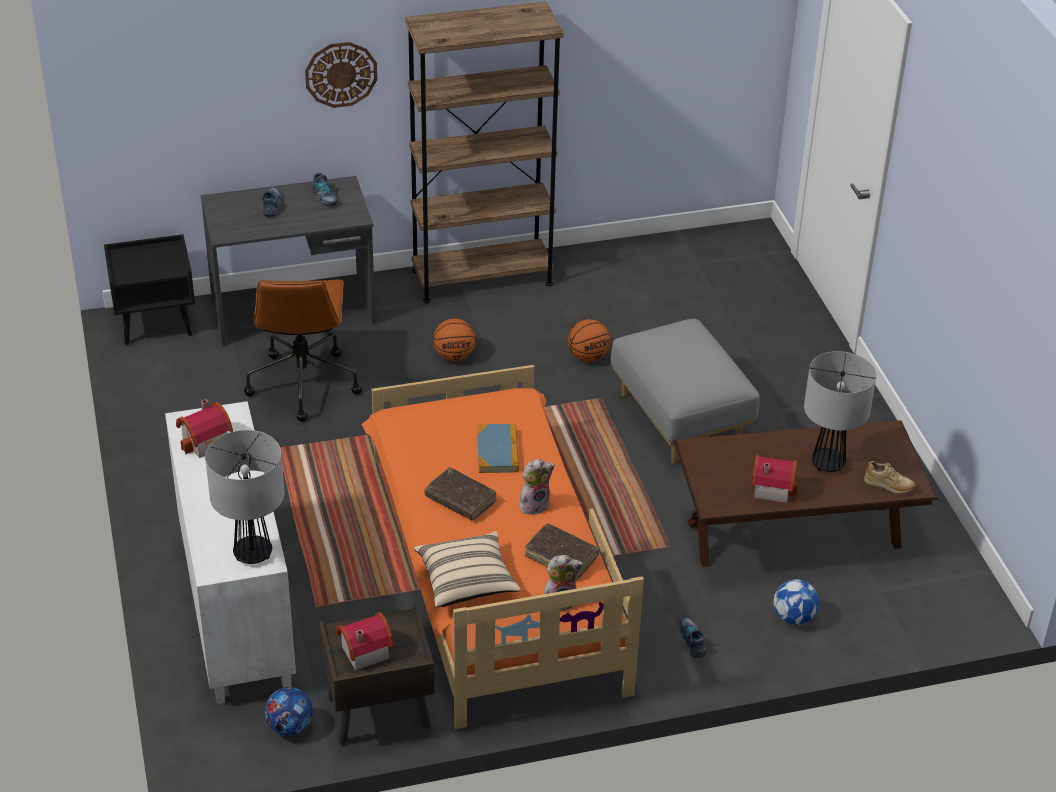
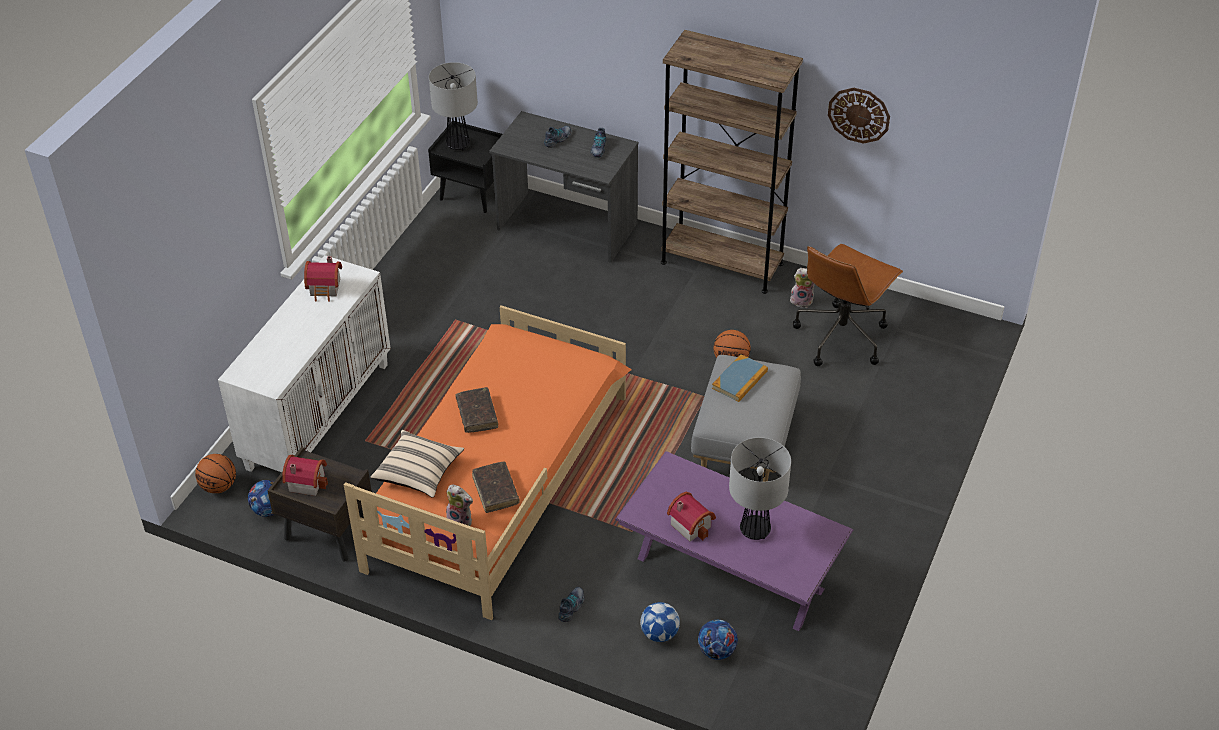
camera: 40 degrees right, 5 degrees up
table lamp [205,430,285,564] -> table lamp moved to [429,62,478,151]
brown office chair [244,279,362,422] -> brown office chair moved to [793,244,903,366]
wall clock [305,42,377,108] -> wall clock moved to [828,88,890,144]
basketball [433,319,476,361] -> basketball moved to [195,454,236,493]
book [477,424,519,473] -> book moved to [712,354,768,402]
plush toy [520,459,555,515] -> plush toy moved to [790,268,815,308]
brown coffee table [674,420,937,567] -> purple coffee table [615,451,853,631]
beige shoe [864,461,915,494] -> none
none -> football [698,620,738,660]

